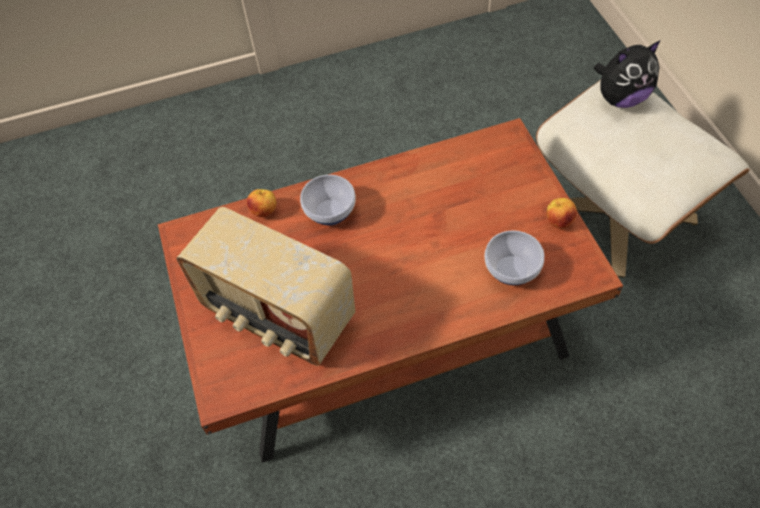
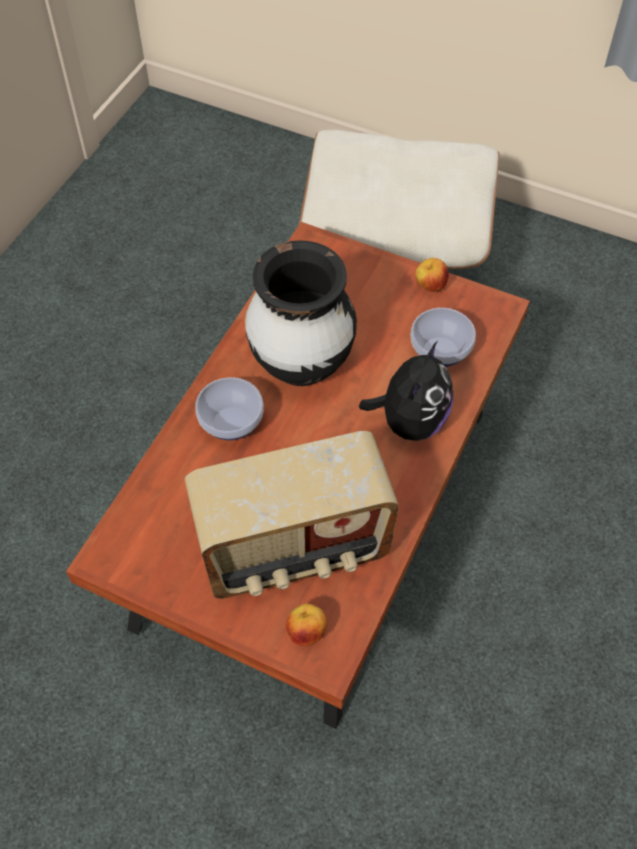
camera: 50 degrees left, 0 degrees up
apple [247,189,277,217] -> apple moved to [286,603,327,646]
plush toy [594,40,661,108] -> plush toy moved to [359,342,453,441]
none -> black vase [245,240,357,386]

